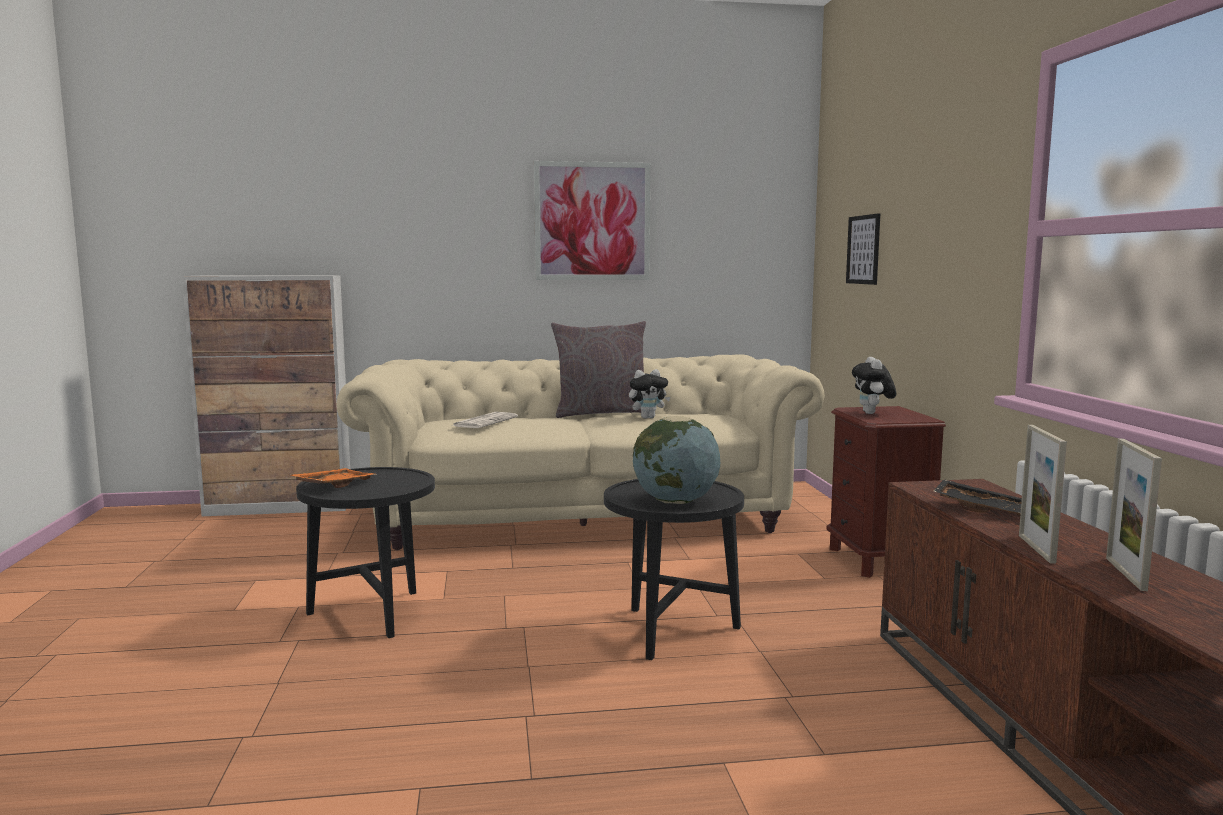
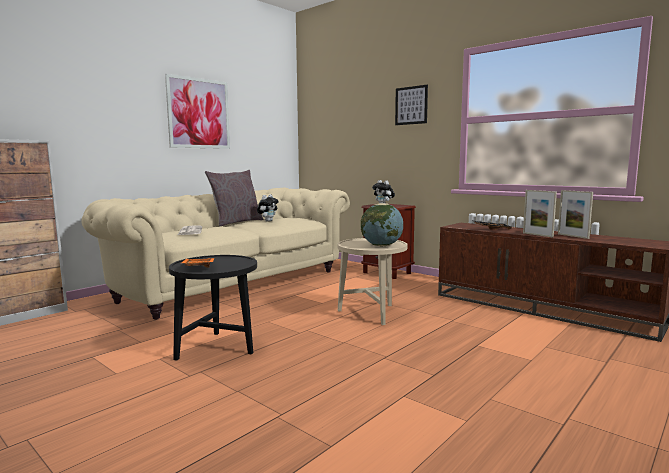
camera: 40 degrees left, 0 degrees up
black side table [604,479,744,660] -> beige side table [337,238,407,325]
picture [846,213,880,285] -> picture moved to [395,85,428,125]

